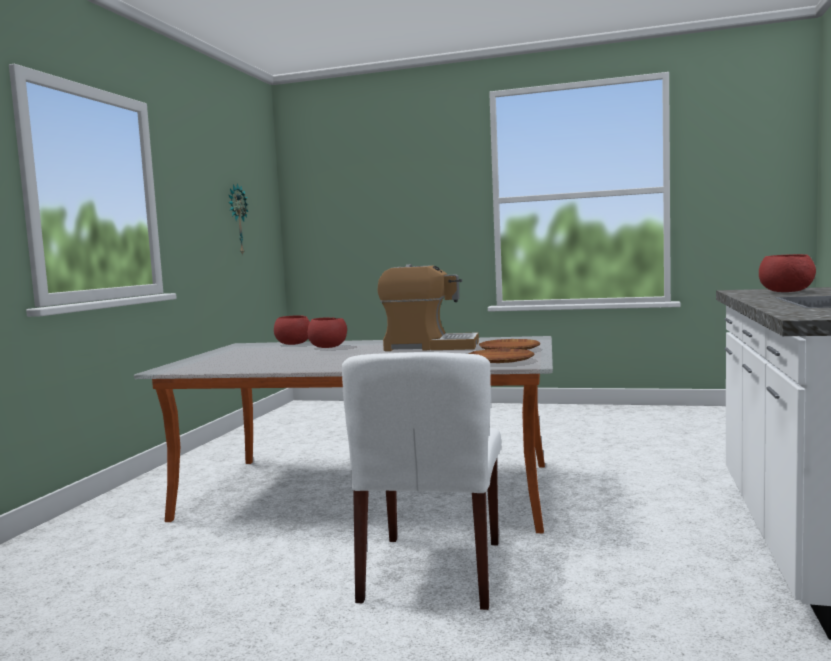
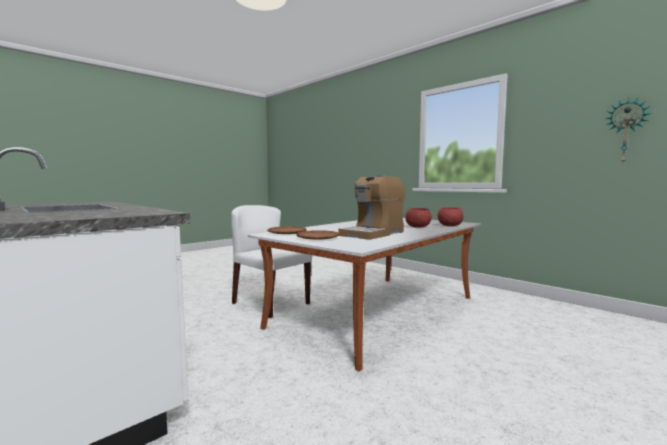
camera: 120 degrees right, 0 degrees up
red bowl [759,254,816,292] -> none

